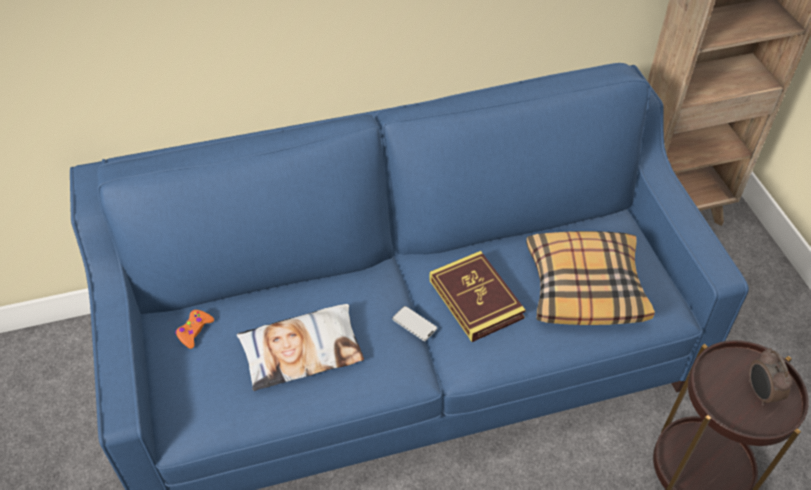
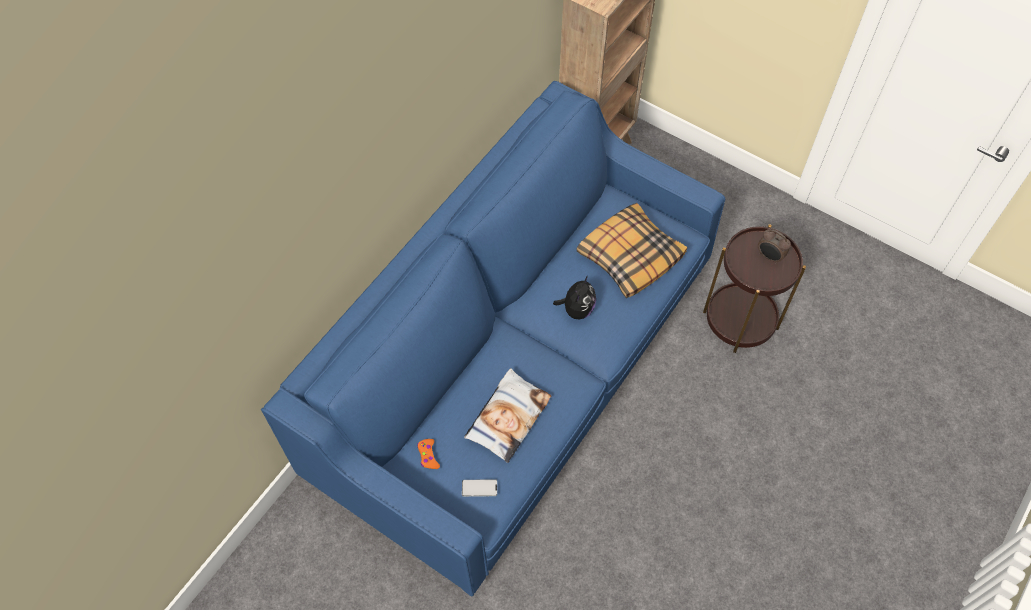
camera: 40 degrees left, 10 degrees up
phone [392,306,437,341] -> phone moved to [462,479,497,497]
book [429,251,526,342] -> plush toy [553,276,596,320]

